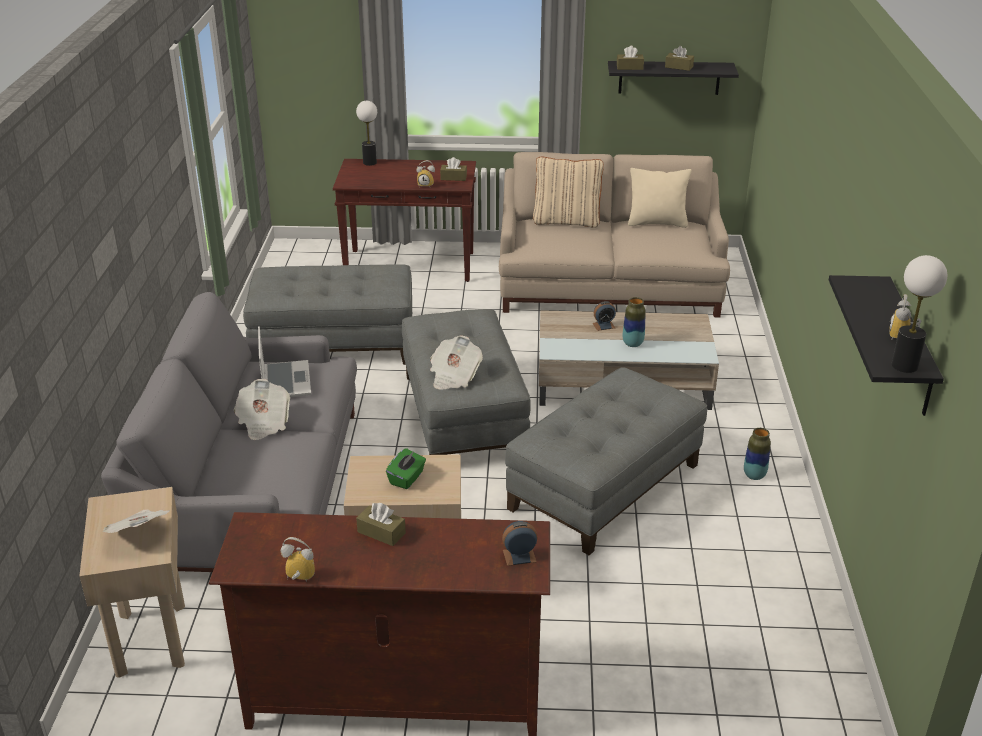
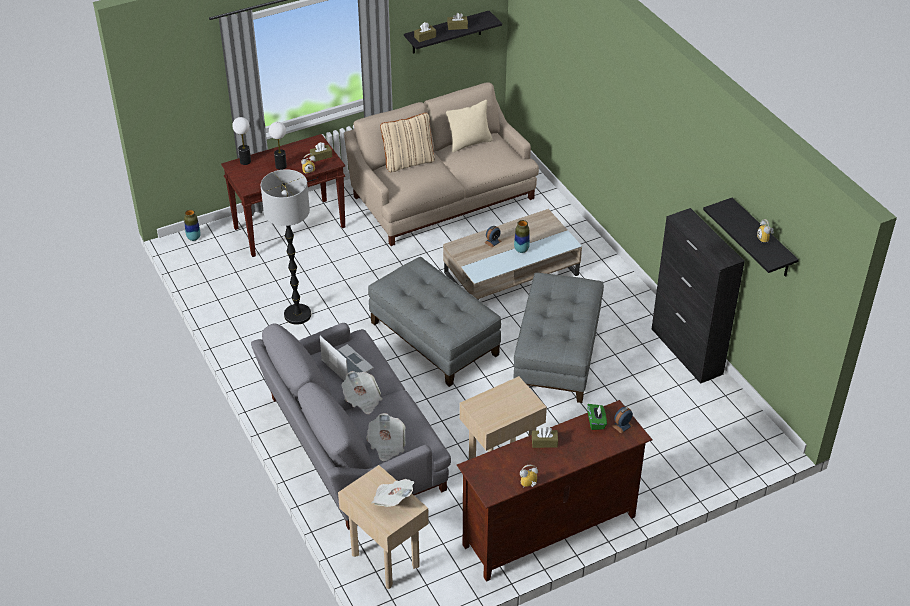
camera: 30 degrees left, 10 degrees up
grey ottoman [243,264,412,365] -> floor lamp [261,169,311,325]
green tissue box [386,448,426,489] -> green tissue box moved to [587,404,607,430]
newspaper [430,336,483,390] -> newspaper moved to [366,413,406,461]
vase [744,428,771,480] -> vase moved to [184,209,201,241]
table lamp [892,255,947,373] -> table lamp moved to [269,122,287,170]
none -> black cabinet [652,208,745,384]

